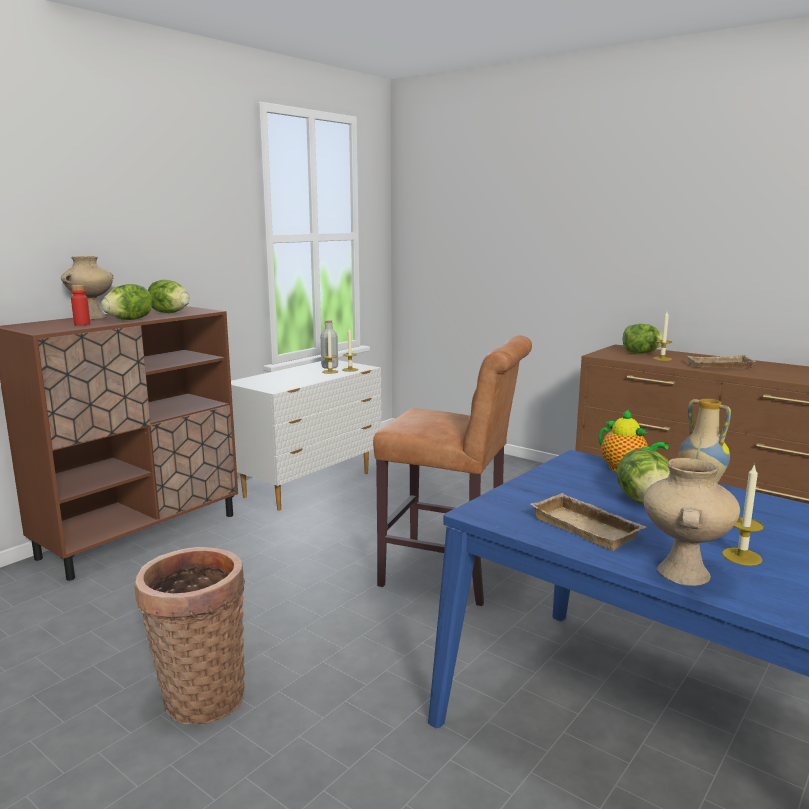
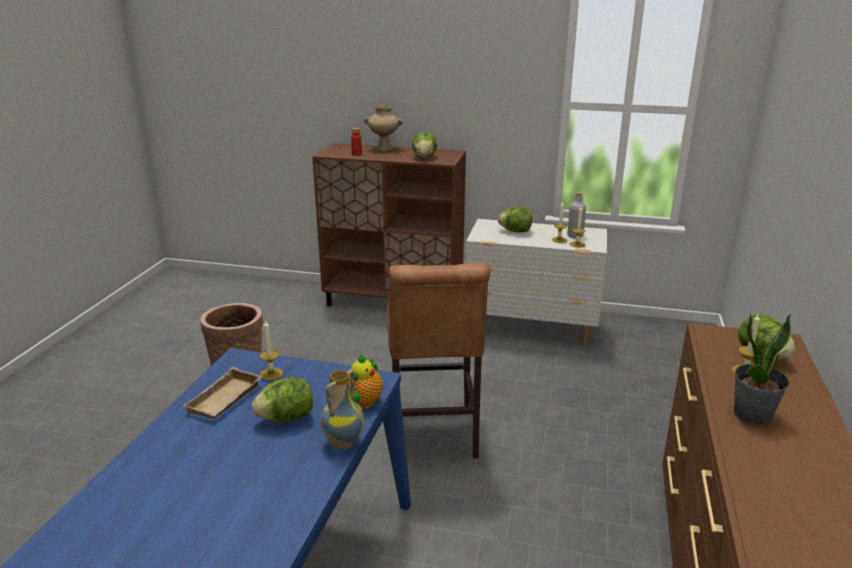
camera: 65 degrees right, 10 degrees up
lettuce [101,284,152,320] -> lettuce moved to [498,207,532,233]
beige vase [643,458,740,586] -> none
beige tray [688,355,757,369] -> potted plant [734,313,791,425]
candle [722,463,764,566] -> candle moved to [260,321,283,380]

